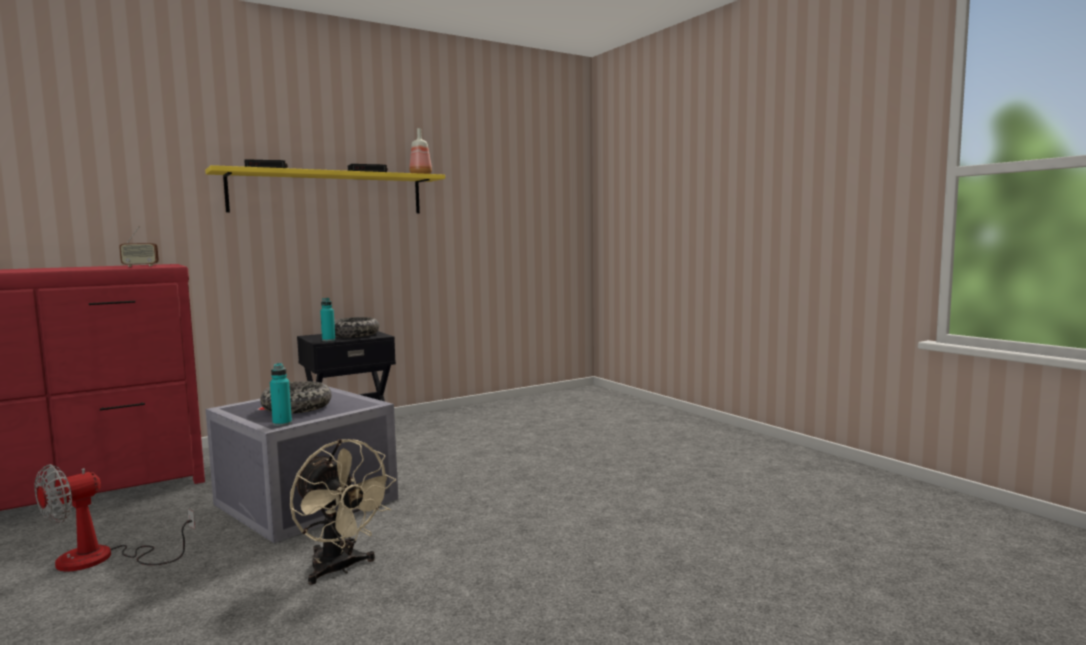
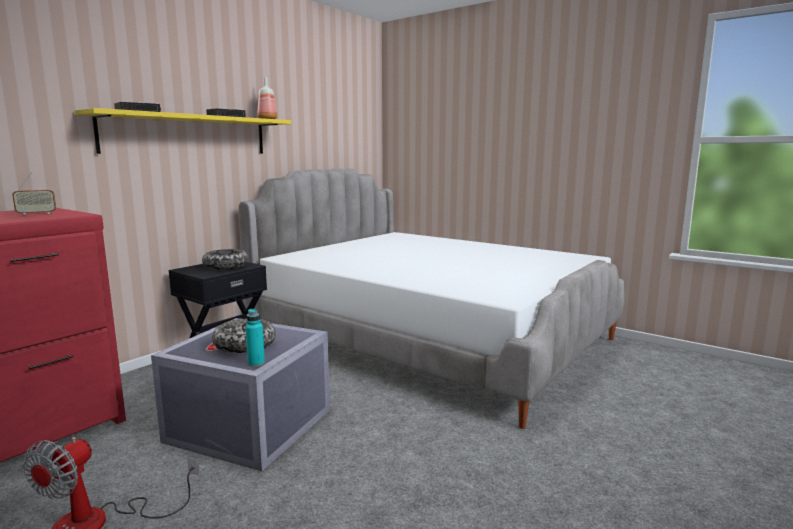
camera: 20 degrees left, 5 degrees up
beige fan [290,439,396,585] -> none
turquoise bottle [320,298,335,341] -> none
none -> bed [238,168,624,429]

